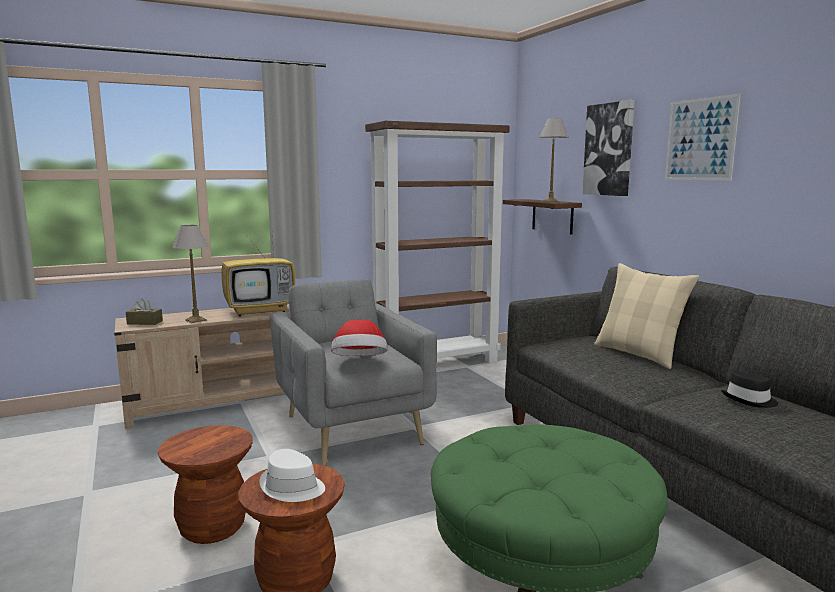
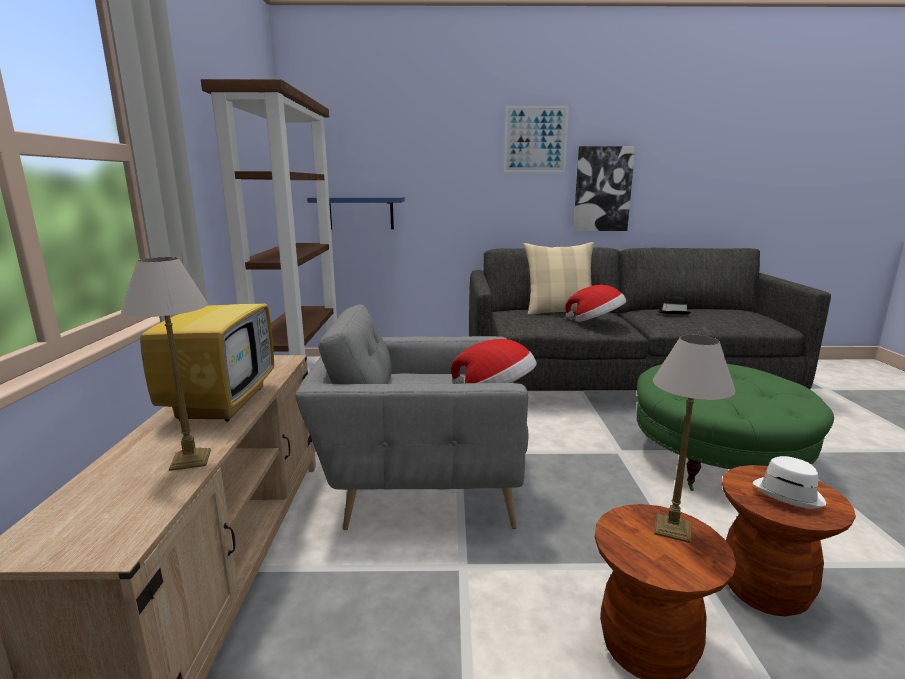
camera: 65 degrees left, 5 degrees up
brown tissue box [126,298,163,325] -> none
brown shelf [503,199,582,235] -> blue shelf [307,197,405,229]
table lamp [539,118,568,202] -> table lamp moved to [653,335,736,543]
picture [582,100,635,196] -> picture moved to [573,146,635,231]
none -> hat [565,285,626,322]

